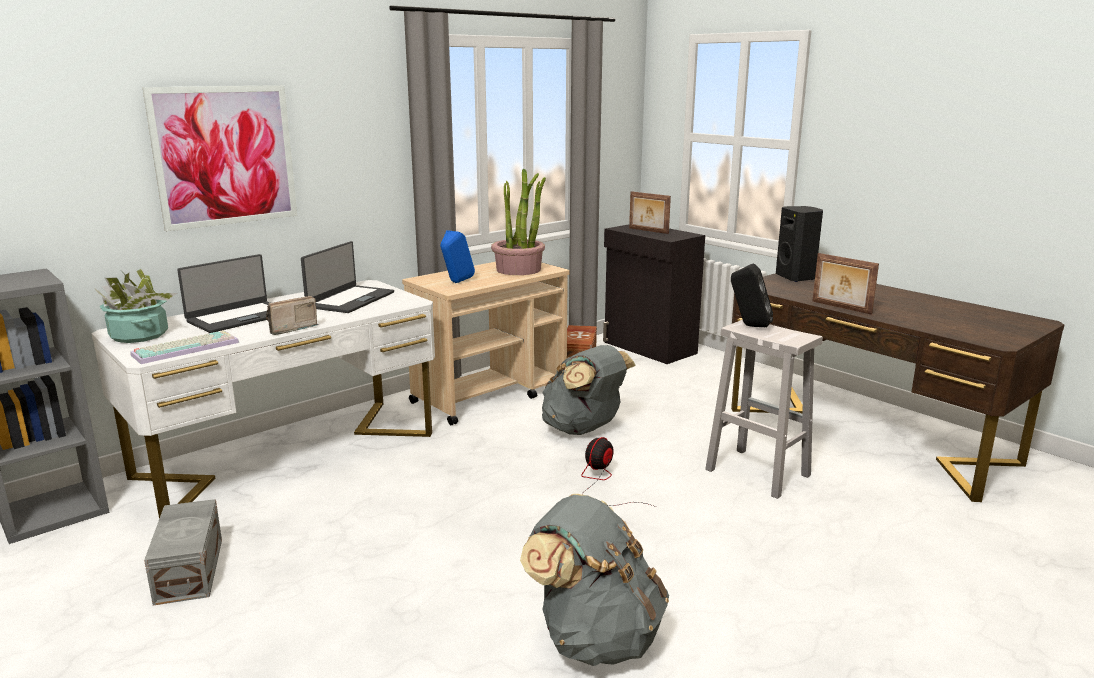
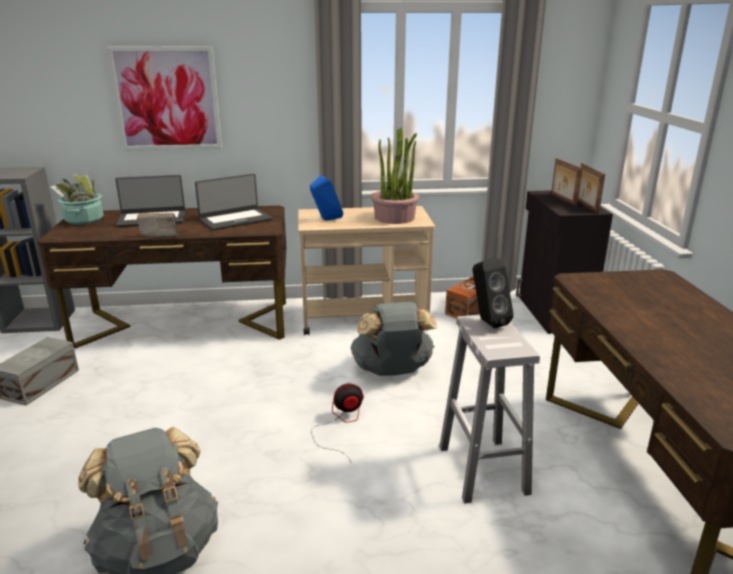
camera: 35 degrees right, 5 degrees up
white desk [91,280,435,518] -> brown desk [38,206,286,349]
keyboard [130,330,239,364] -> none
black speaker [776,206,823,282] -> none
picture frame [813,253,879,315] -> picture frame moved to [578,163,605,214]

